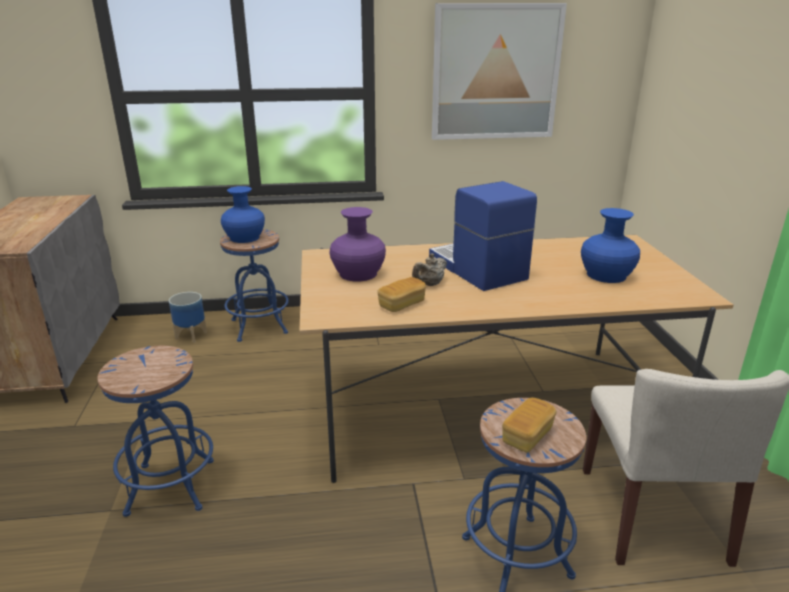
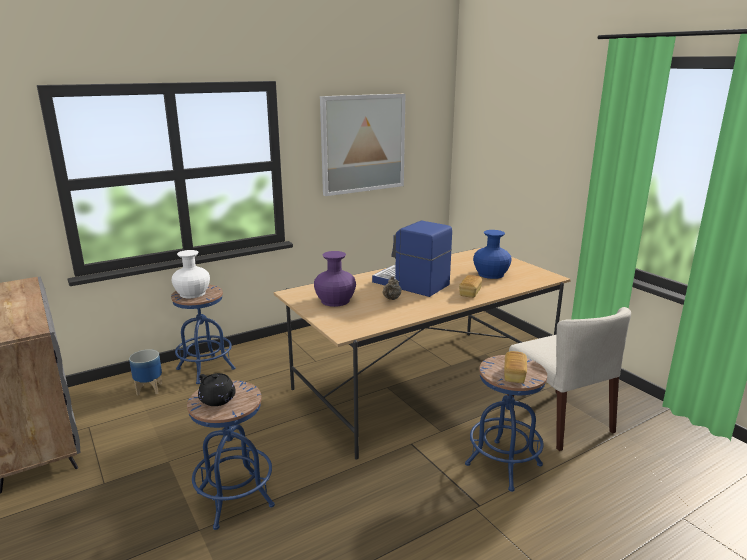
camera: 25 degrees left, 5 degrees down
blue vase [221,186,265,243] -> white vase [172,250,210,298]
bread [377,277,426,312] -> bread moved to [459,275,482,298]
none -> black teapot [198,373,236,406]

